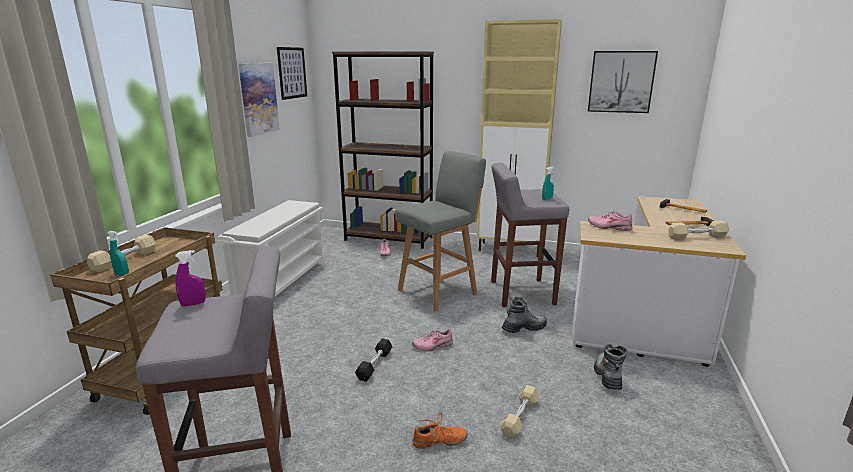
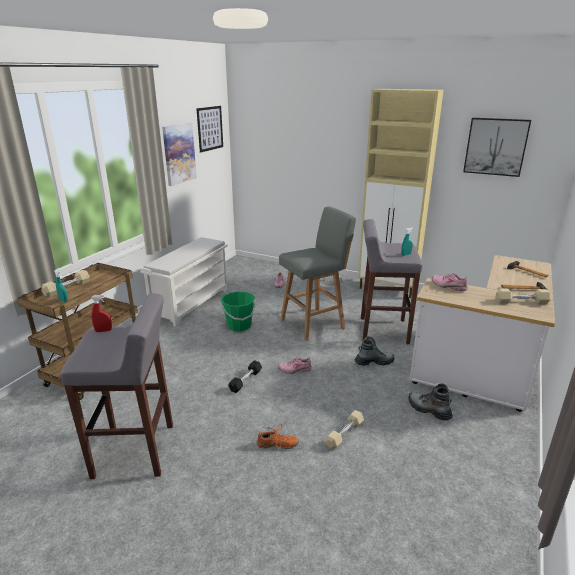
camera: 10 degrees right, 5 degrees up
purple spray bottle [175,250,206,307] -> red spray bottle [91,295,112,332]
brown bookcase [332,51,434,249] -> none
boot [594,344,627,390] -> boot turned 60 degrees counterclockwise [408,384,453,421]
none -> green bucket [221,291,256,332]

